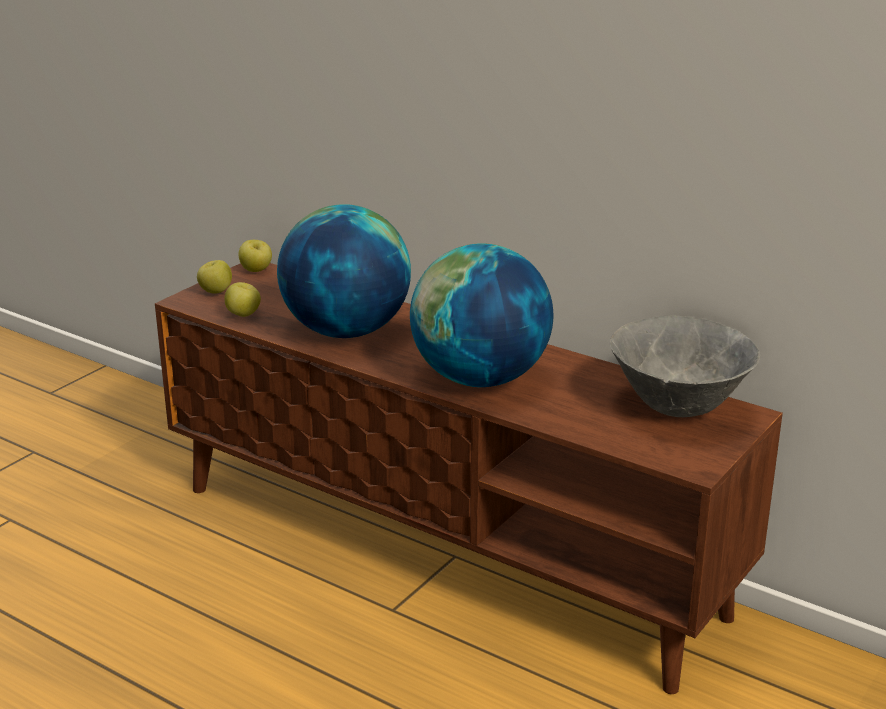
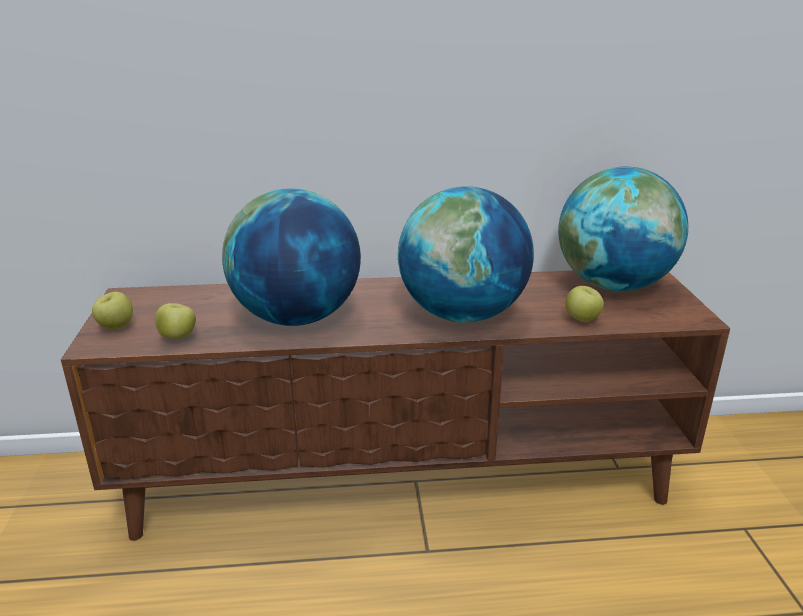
camera: 40 degrees left, 0 degrees up
apple [239,240,272,272] -> apple moved to [565,286,604,322]
grey bowl [609,315,760,417] -> globe [558,167,688,291]

